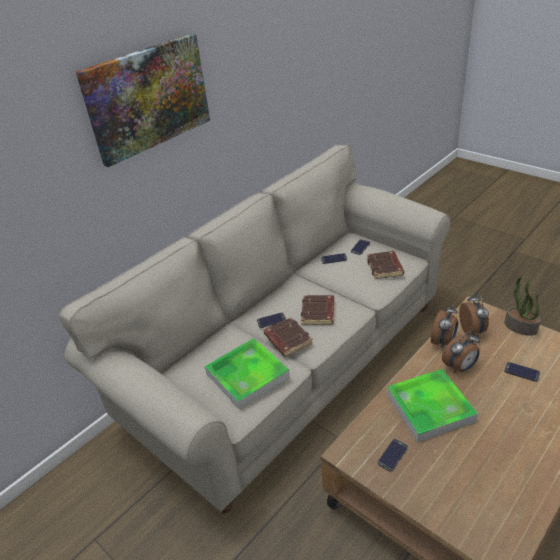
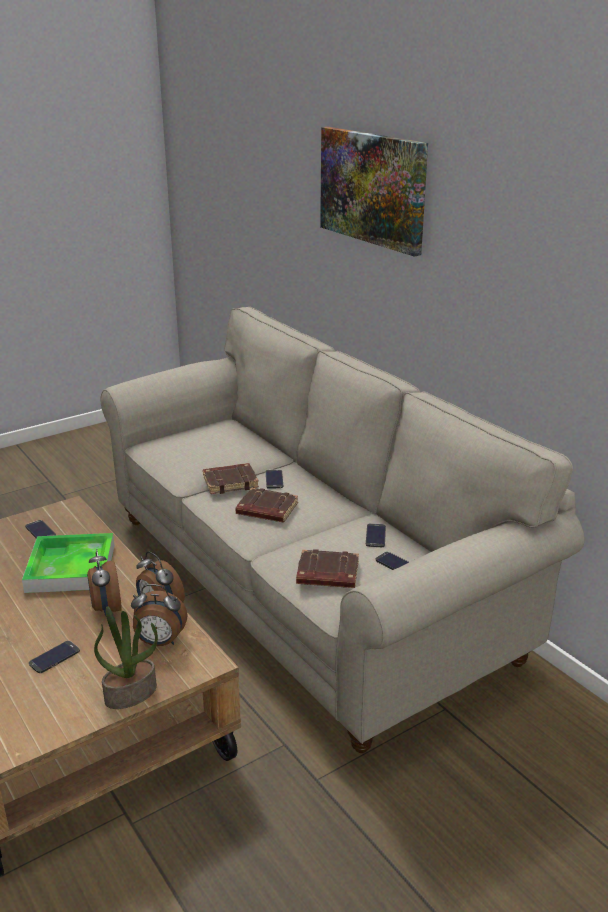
camera: 100 degrees right, 10 degrees down
tray [205,338,290,410] -> none

